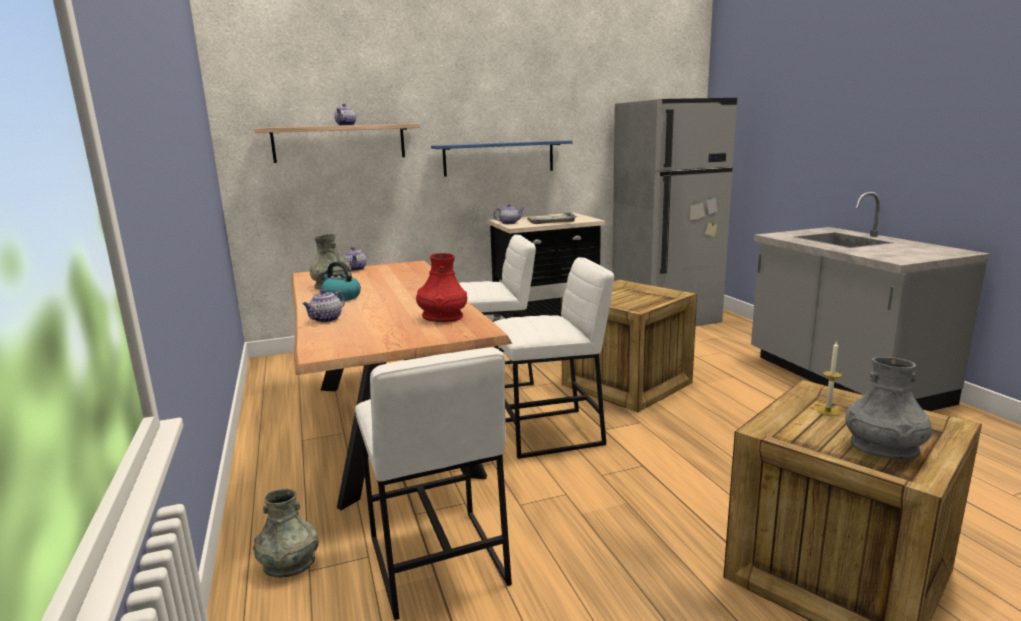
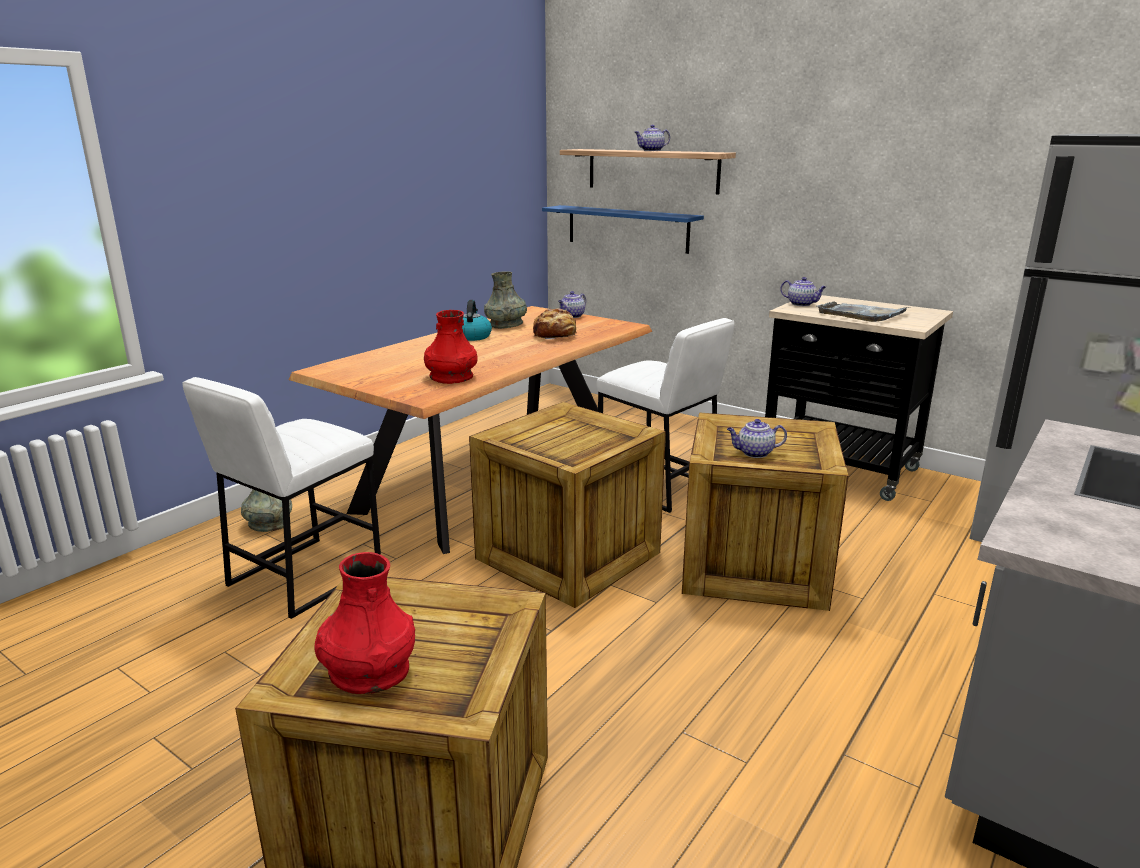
camera: 55 degrees right, 5 degrees up
teapot [302,289,345,323] -> teapot moved to [727,419,787,458]
blue shelf [431,140,573,177] -> blue shelf moved to [542,205,704,254]
white chair [493,257,614,459] -> crate [469,402,666,608]
candle [817,341,842,416] -> none
grey vase [845,357,932,460] -> red vase [314,552,415,694]
none -> bread [533,308,577,340]

